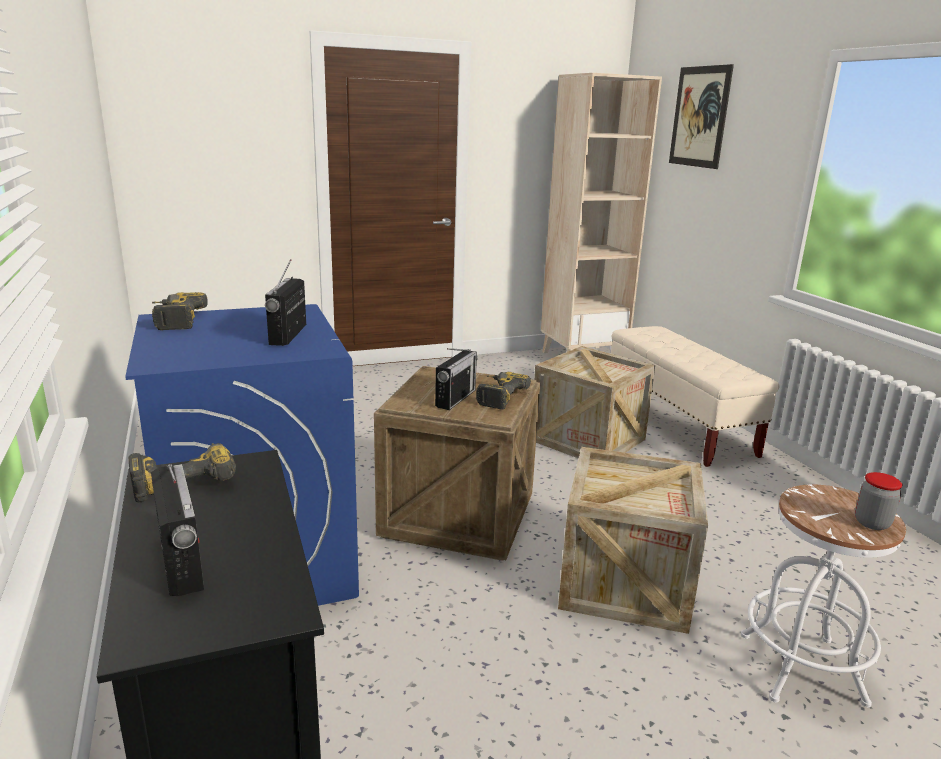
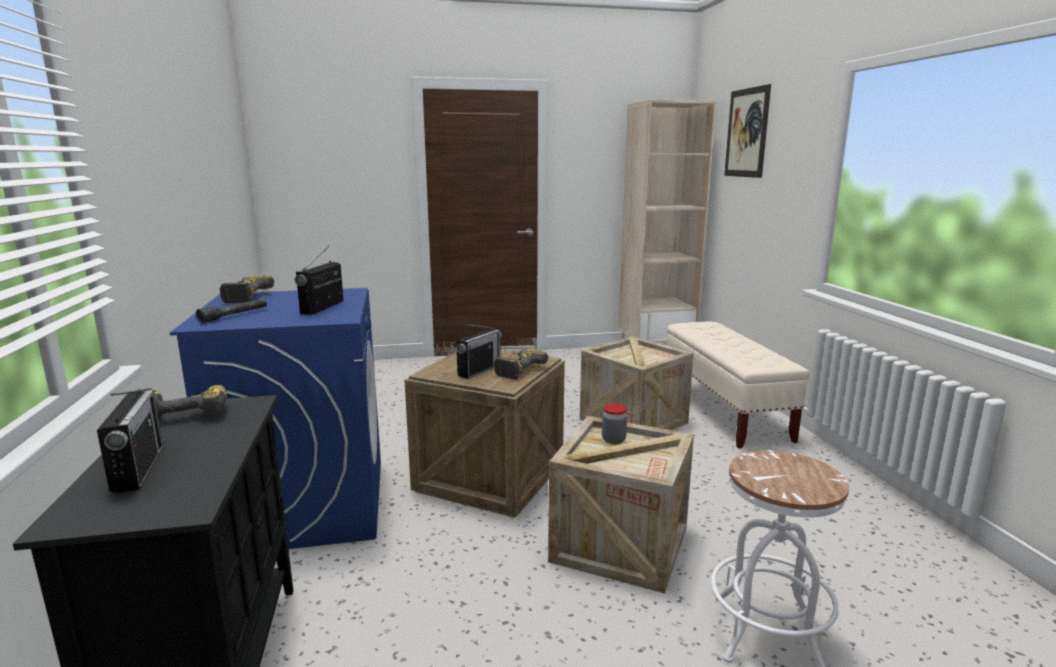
camera: 10 degrees right, 5 degrees down
jar [855,472,903,530] -> jar moved to [602,404,627,444]
none -> grey flashlight [196,299,267,324]

